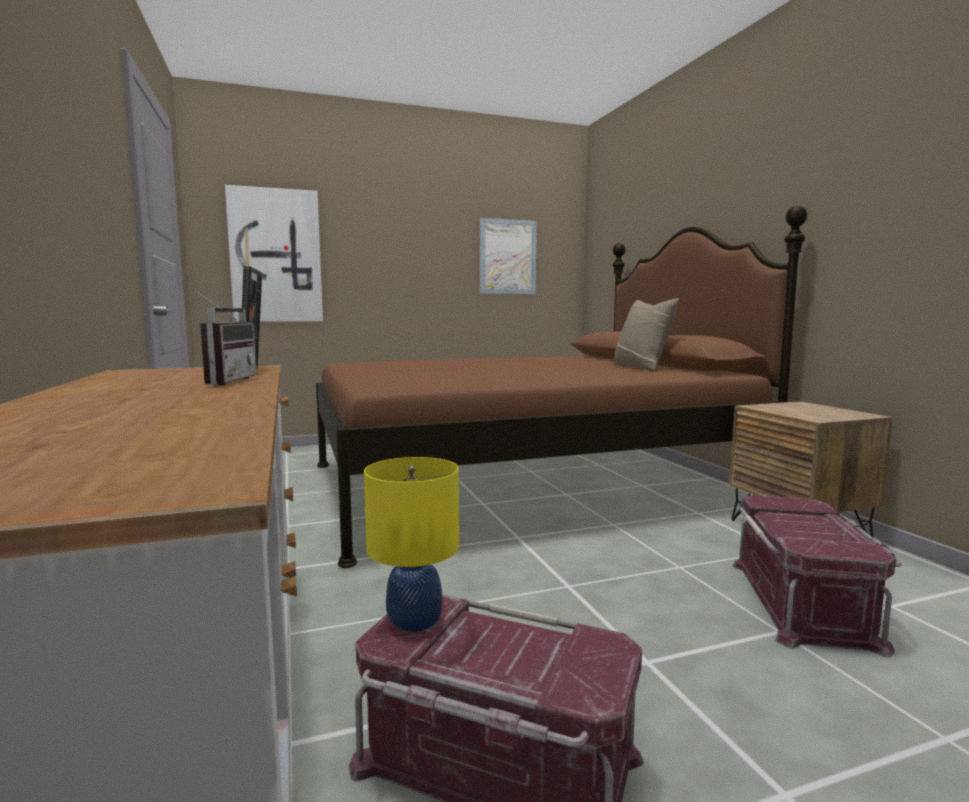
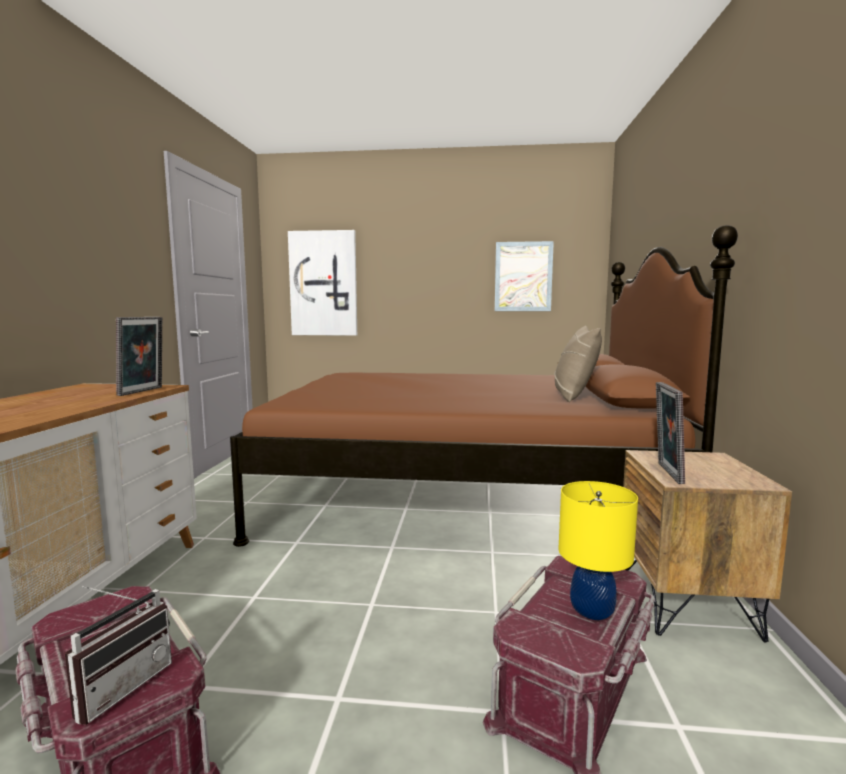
camera: 25 degrees right, 0 degrees up
radio [190,287,256,385] -> radio moved to [65,586,172,725]
yellow table lamp [364,457,459,632] -> yellow table lamp moved to [558,481,638,620]
none -> picture frame [656,382,685,484]

